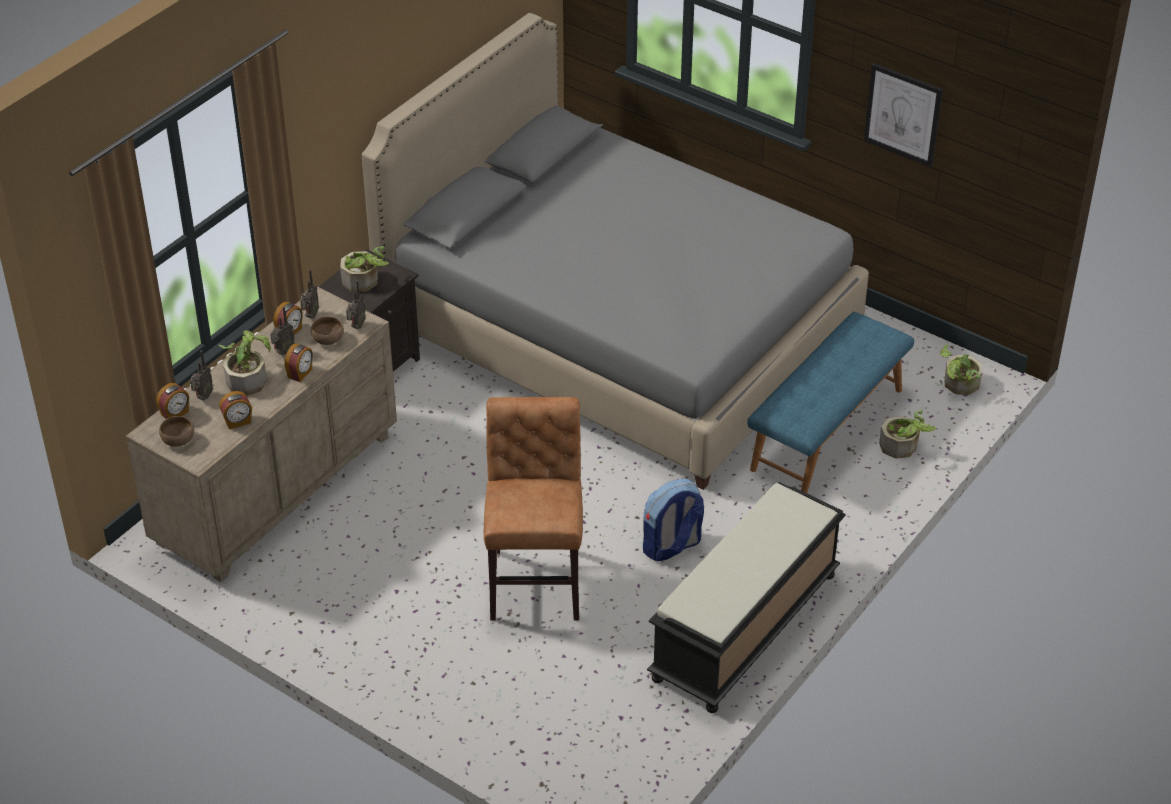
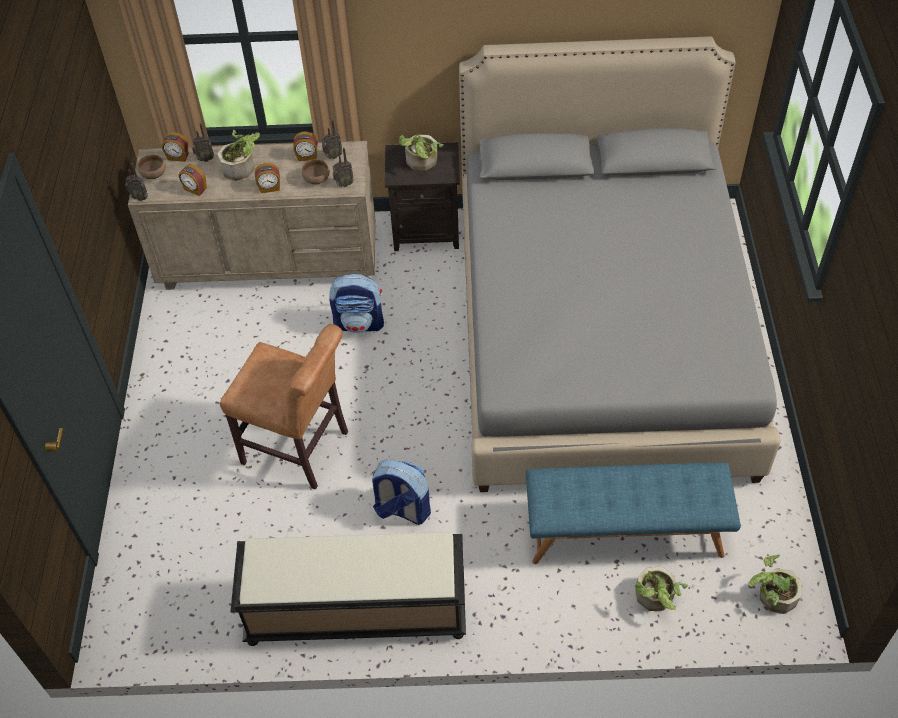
camera: 55 degrees right, 10 degrees up
radio [270,307,295,355] -> radio moved to [125,163,148,201]
brown chair [484,397,583,621] -> brown chair turned 60 degrees clockwise [220,324,348,490]
picture [864,63,943,167] -> none
none -> backpack [329,273,384,333]

